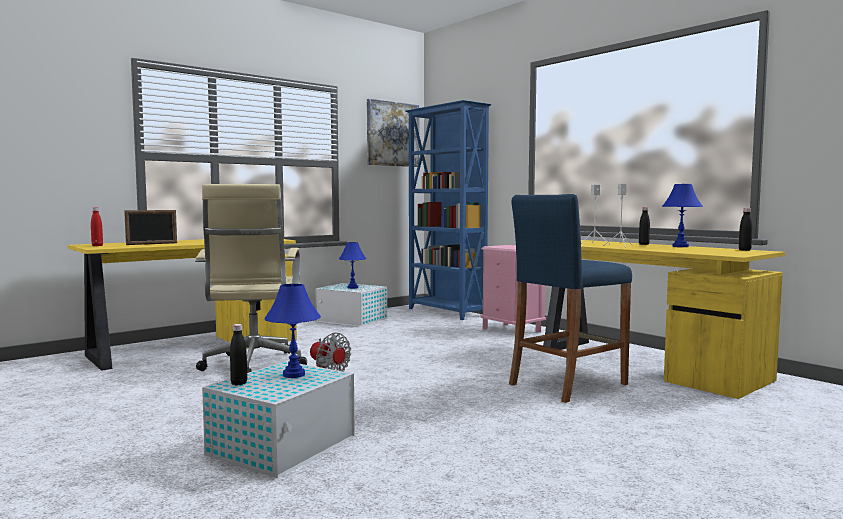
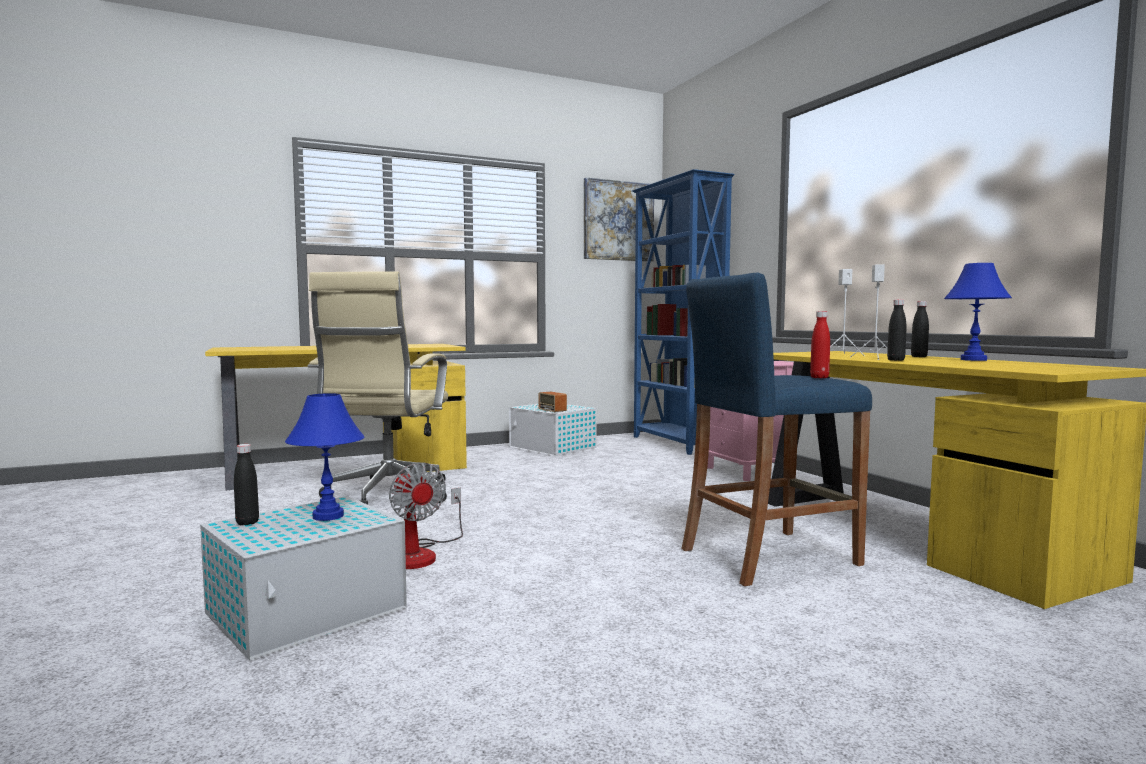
camera: 15 degrees right, 0 degrees up
red bottle [91,207,103,246] -> red bottle moved to [810,311,830,378]
picture frame [124,210,177,245] -> none
blue table lamp [339,242,366,289] -> radio [536,392,567,412]
black bottle [739,208,752,251] -> black bottle moved to [887,299,907,361]

